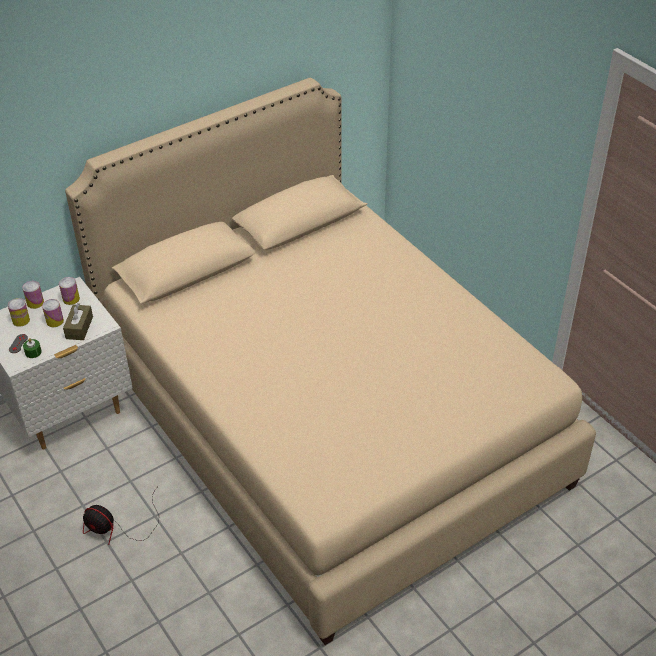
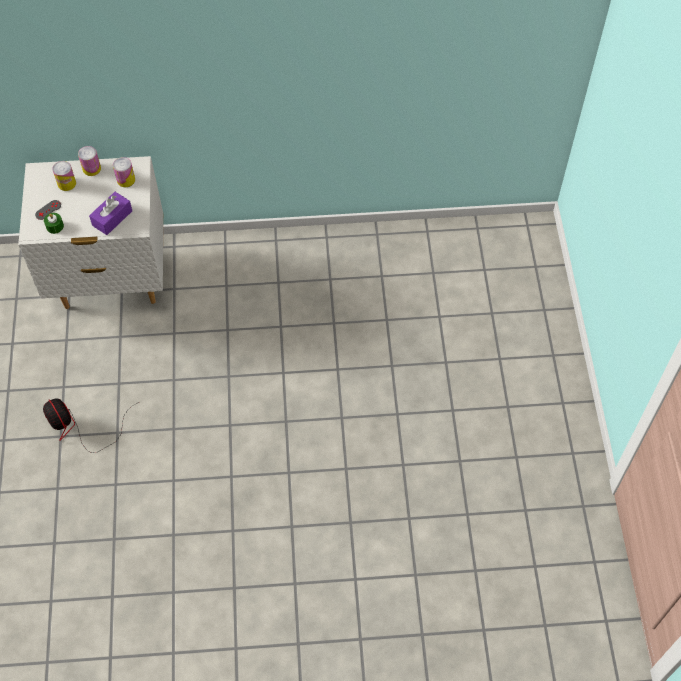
camera: 30 degrees right, 15 degrees up
can [42,299,64,327] -> none
brown tissue box [63,303,93,340] -> purple tissue box [89,192,132,235]
beige bed [65,77,596,645] -> none

